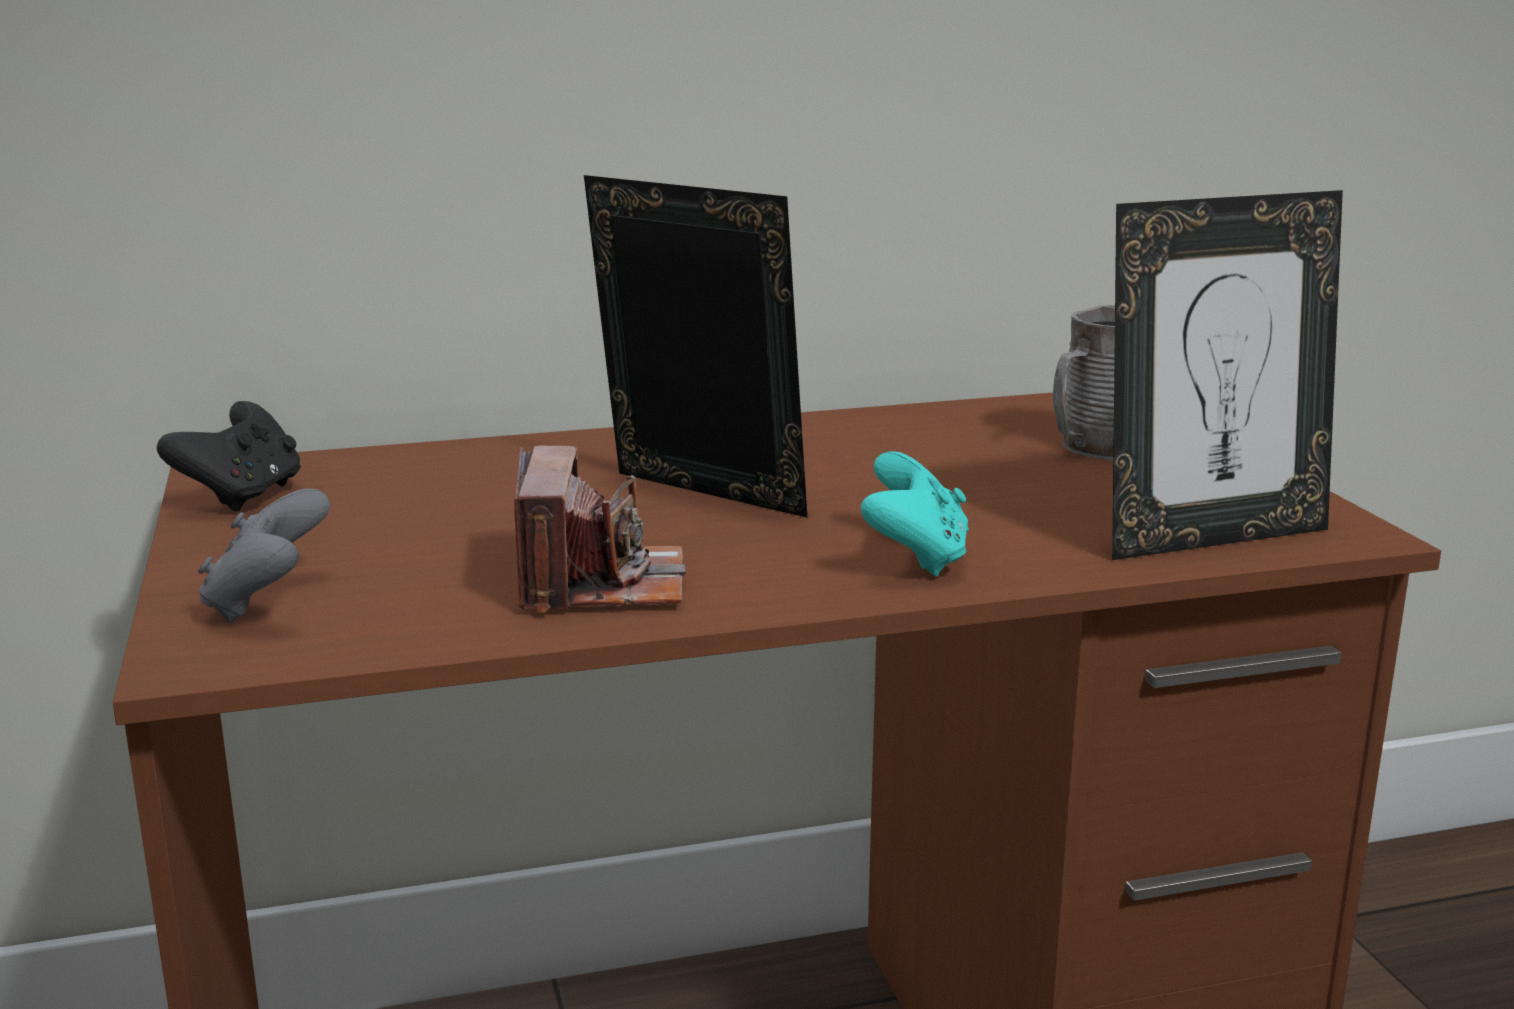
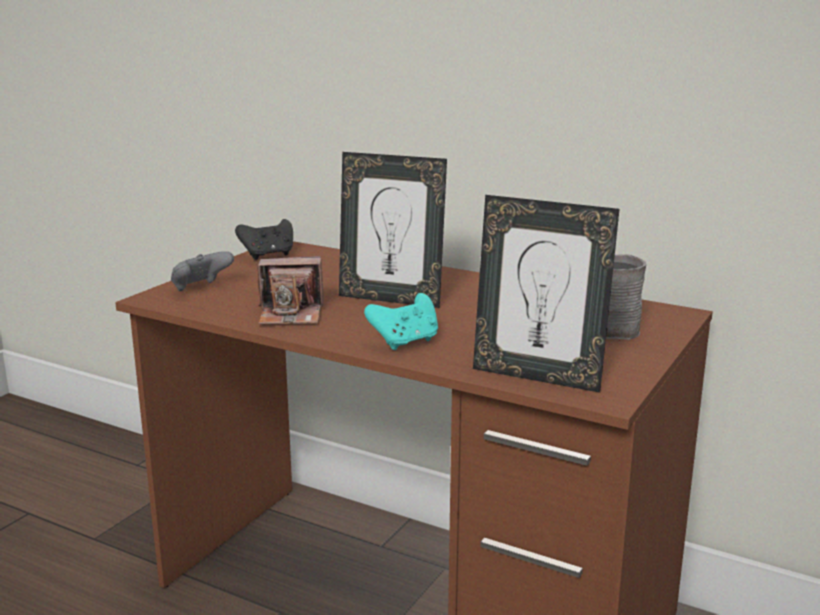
camera: 45 degrees right, 0 degrees up
camera [514,446,686,613] -> camera turned 45 degrees clockwise [257,256,324,324]
picture frame [584,175,807,517] -> picture frame turned 120 degrees clockwise [339,152,447,308]

